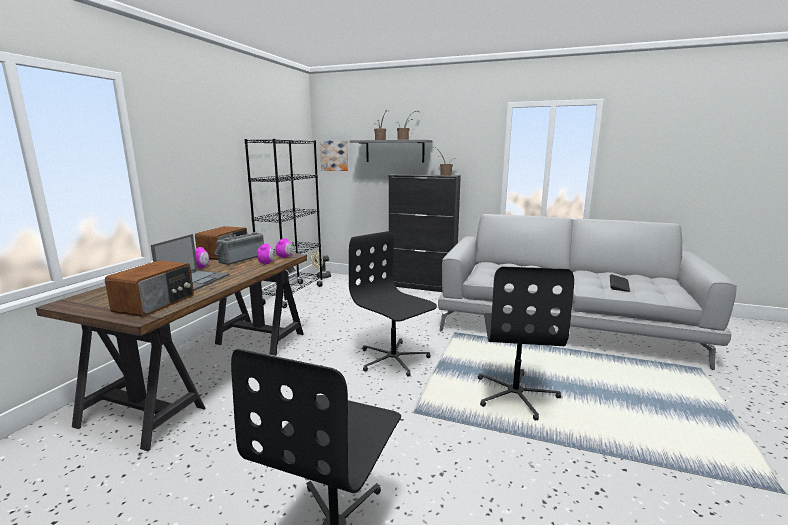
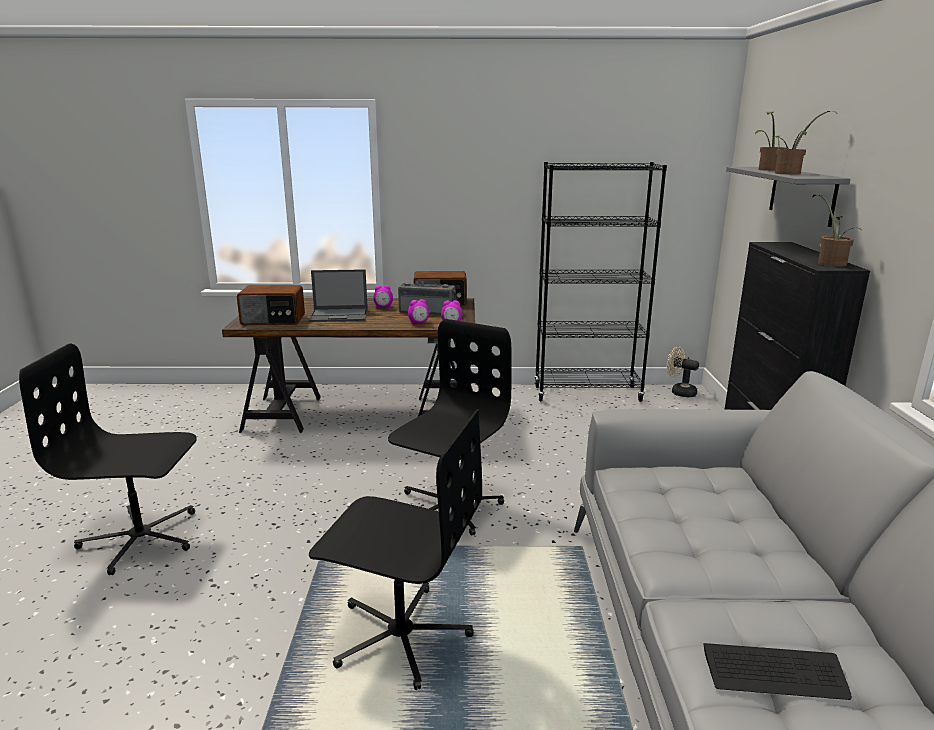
camera: 70 degrees right, 5 degrees up
picture [320,140,349,171] -> none
black office chair [478,267,574,421] -> black office chair turned 150 degrees counterclockwise [309,409,482,690]

